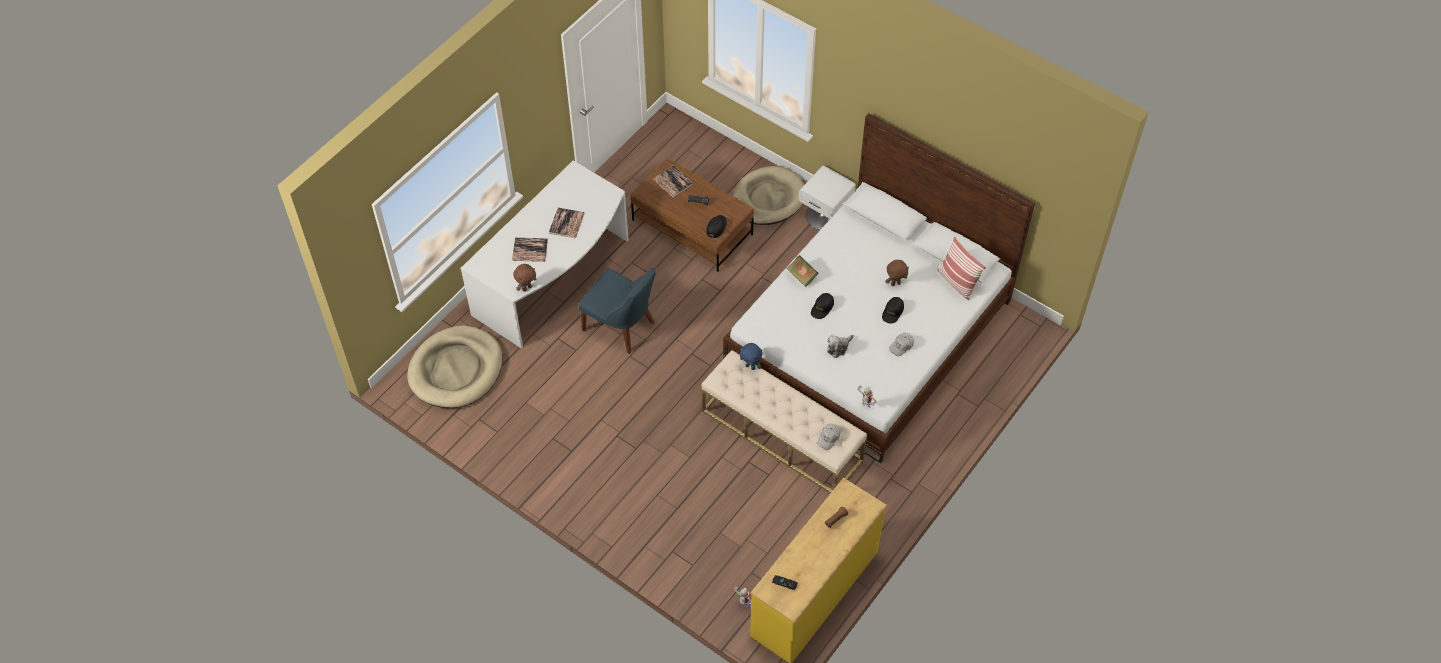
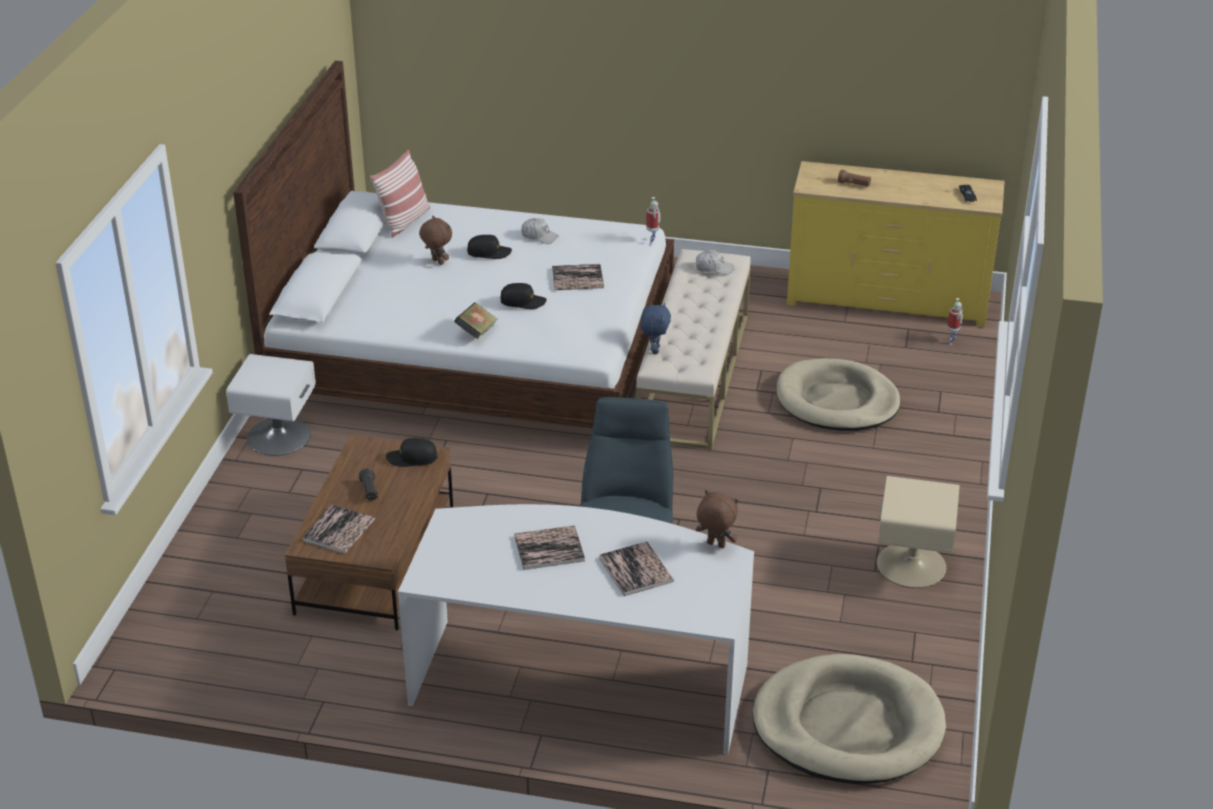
camera: 115 degrees left, 20 degrees down
beige dog bed [732,166,804,225] -> beige dog bed moved to [777,358,901,431]
plush toy [827,335,854,358] -> book [552,264,604,290]
none -> beige nightstand [876,476,960,588]

